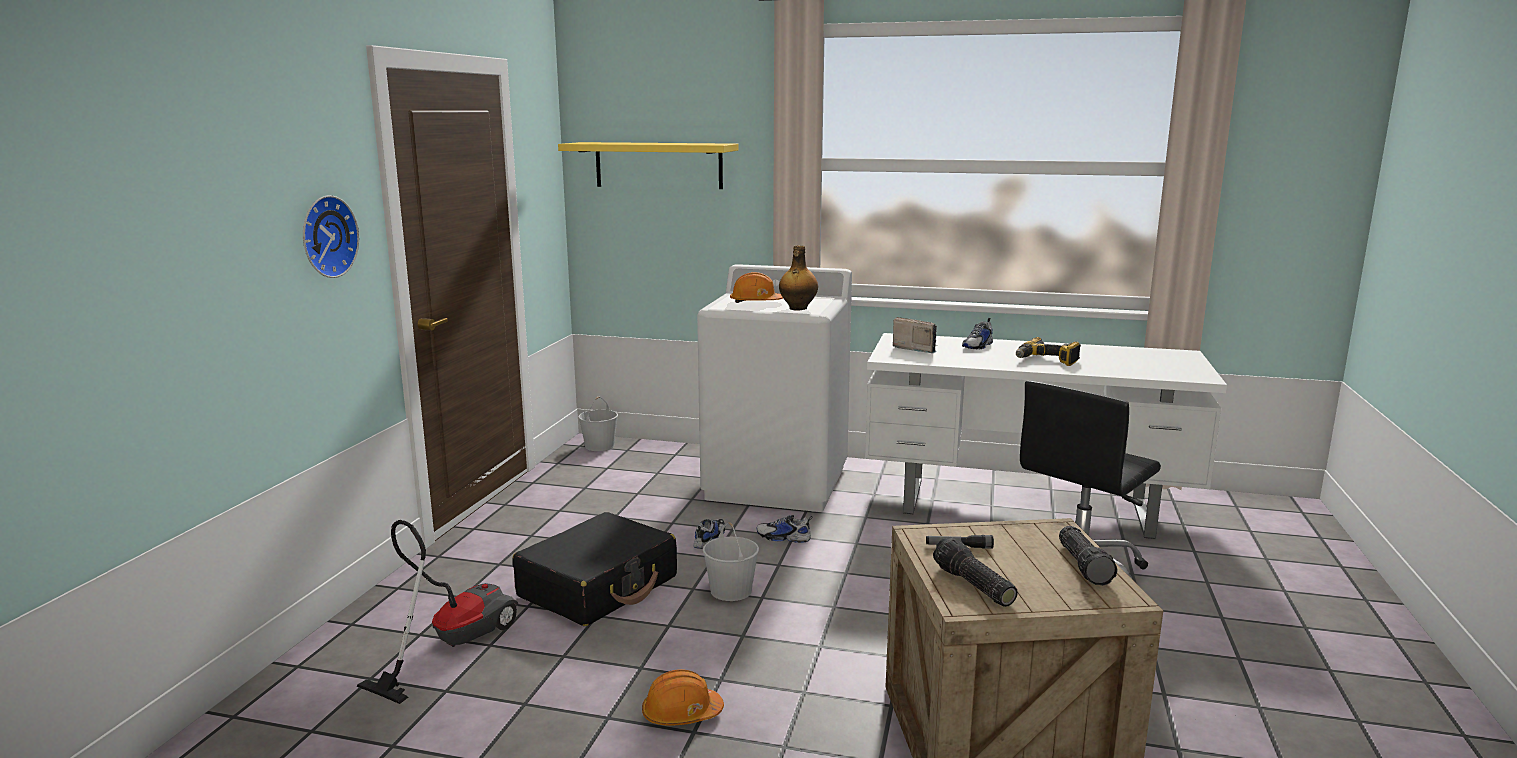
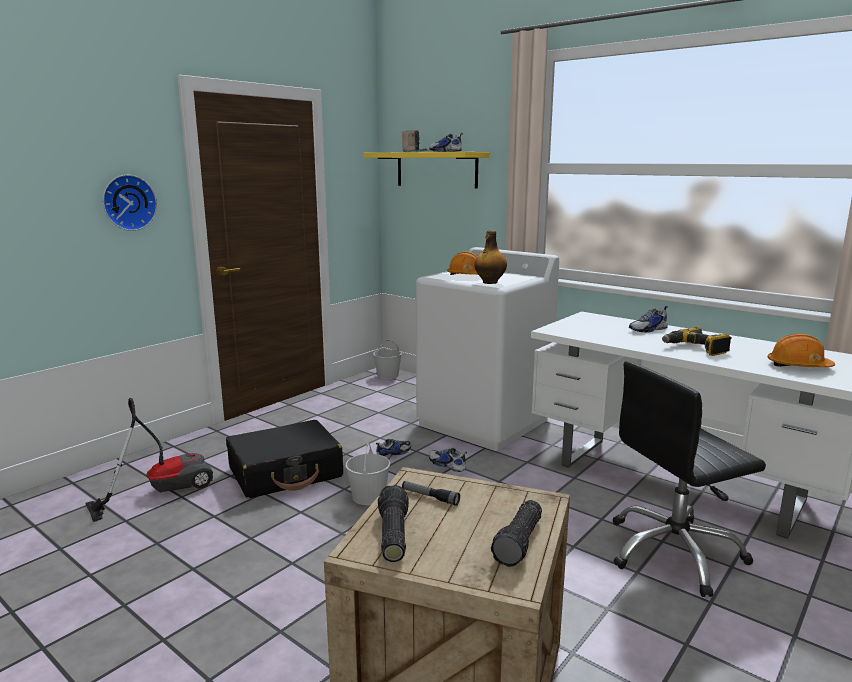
camera: 25 degrees right, 0 degrees up
orange hard hat [642,669,724,726] -> orange hard hat moved to [768,334,835,367]
radio [893,317,937,353] -> radio moved to [402,130,429,152]
none -> shoe [429,133,463,152]

